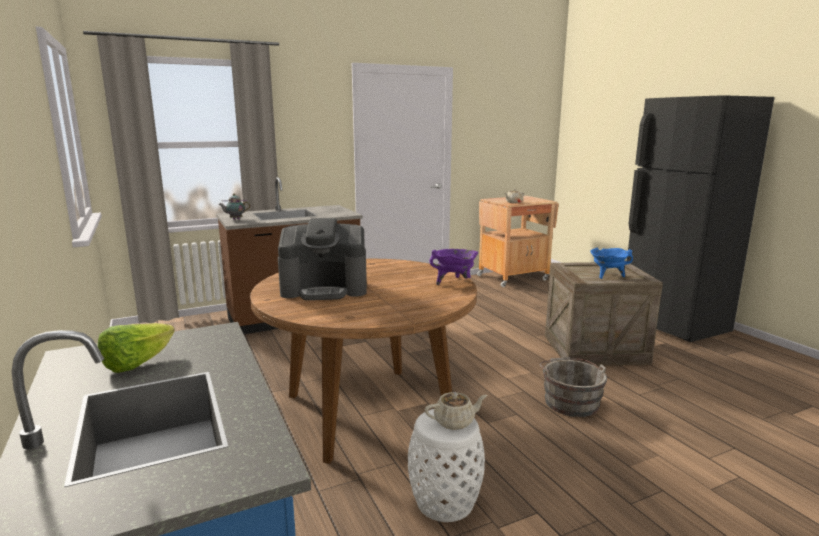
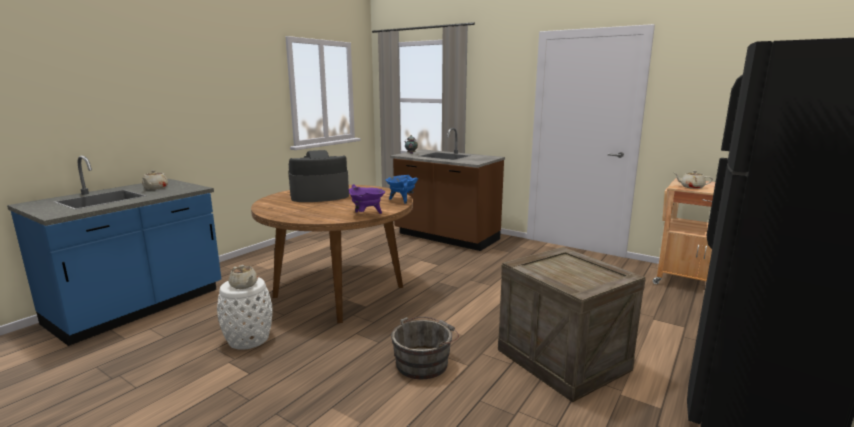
camera: 60 degrees right, 0 degrees up
lettuce [98,323,175,373] -> beige teapot [142,170,168,189]
coffee machine [278,218,367,300] -> coffee machine turned 105 degrees clockwise [288,150,349,202]
blue cooking pot [590,248,633,279] -> blue cooking pot moved to [385,175,418,204]

